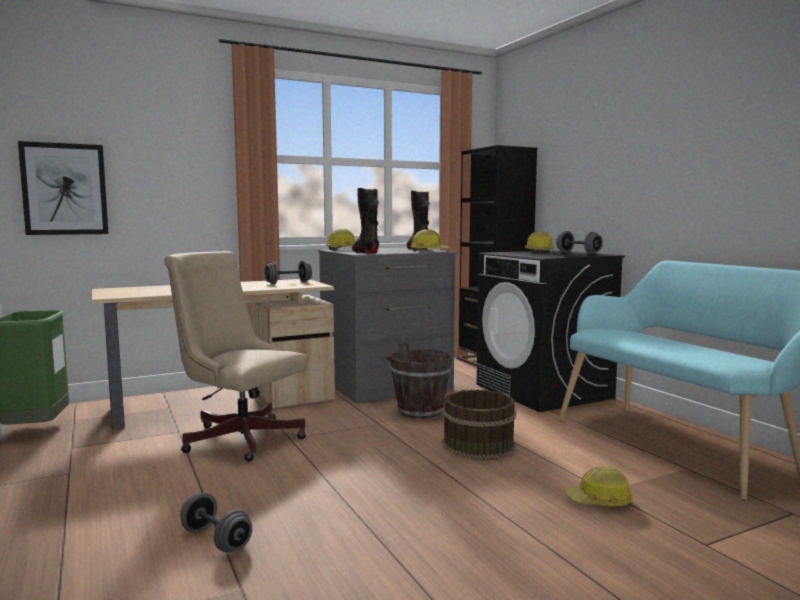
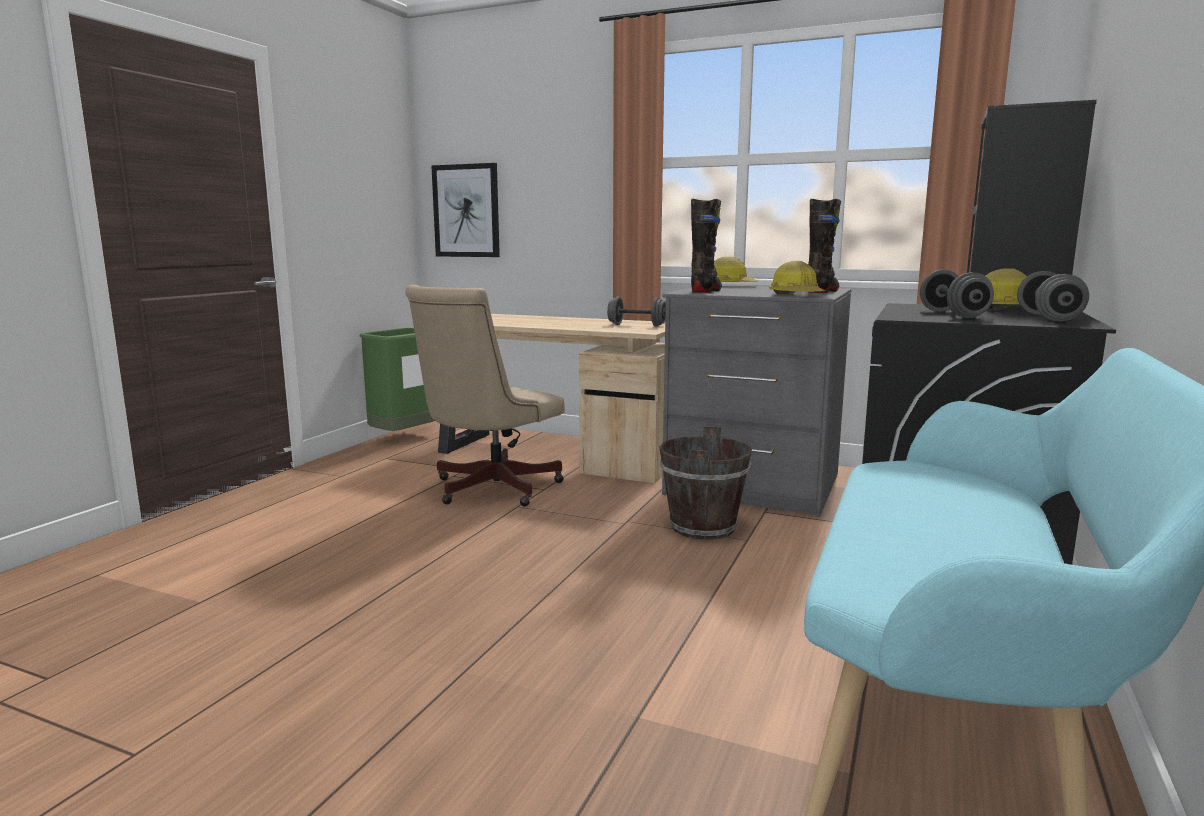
camera: 50 degrees right, 5 degrees up
beige office chair [164,251,307,462] -> beige office chair turned 135 degrees counterclockwise [405,284,565,506]
grey dumbbell [180,493,252,552] -> grey dumbbell moved to [920,269,994,318]
brown bucket [442,389,516,460] -> none
hard hat [566,466,633,506] -> none

